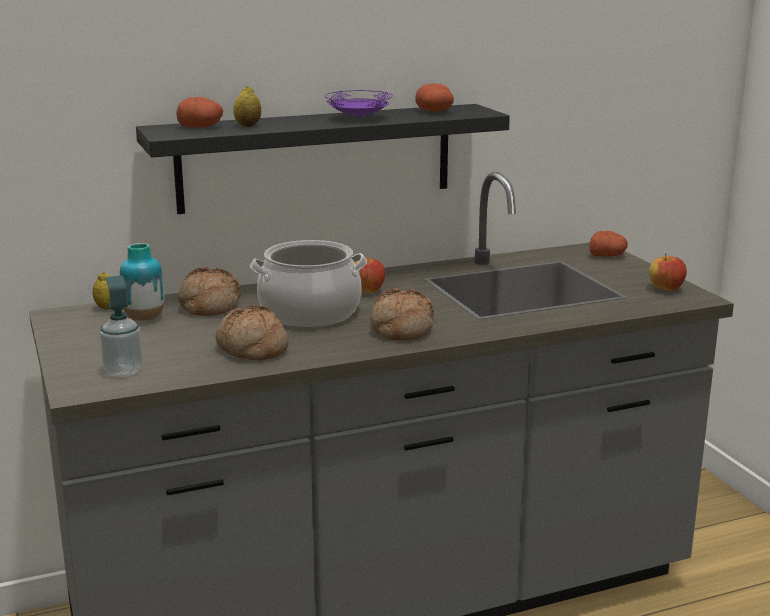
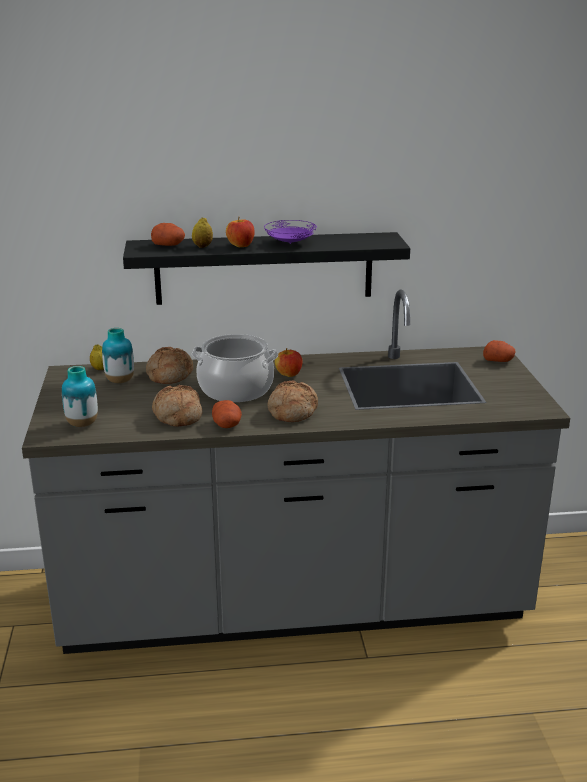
camera: 15 degrees right, 5 degrees up
soap dispenser [100,275,143,377] -> vase [62,366,98,427]
potato [415,83,454,112] -> potato moved to [212,400,242,428]
apple [649,253,687,291] -> apple moved to [226,217,255,247]

